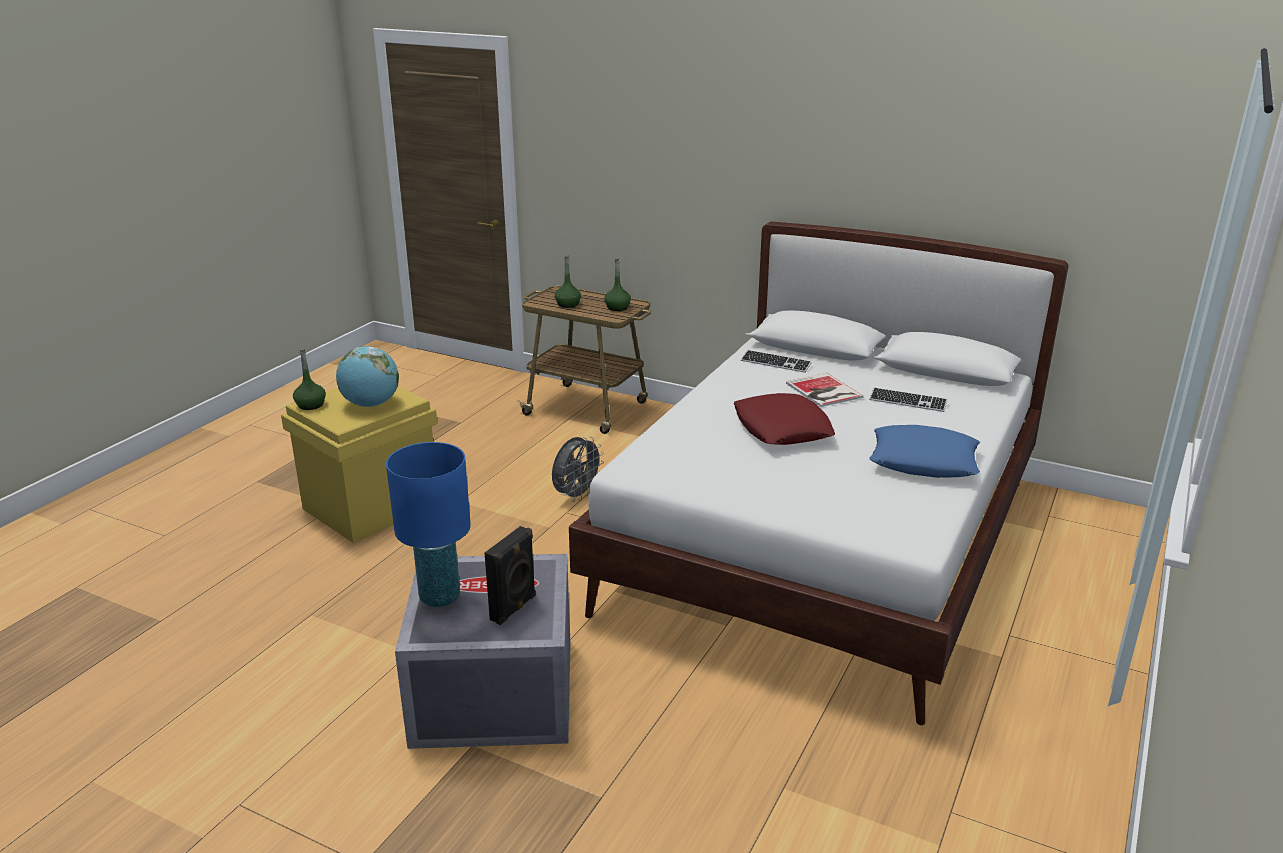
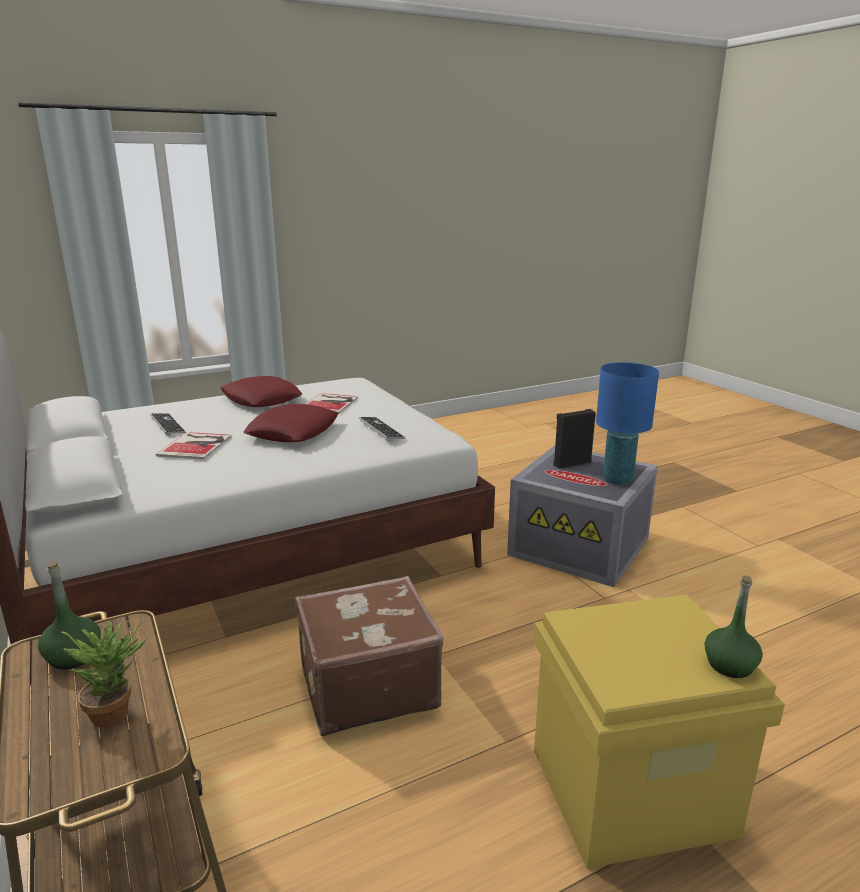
camera: 145 degrees left, 5 degrees down
globe [336,346,399,407] -> none
grey fan [552,437,604,502] -> brown suitcase [295,576,444,736]
green bottle [555,256,581,308] -> potted plant [61,620,147,727]
keyboard [741,350,812,373] -> keyboard moved to [359,417,405,441]
blue pillow [870,425,980,478] -> red pillow [220,376,302,407]
none -> book [306,393,358,414]

